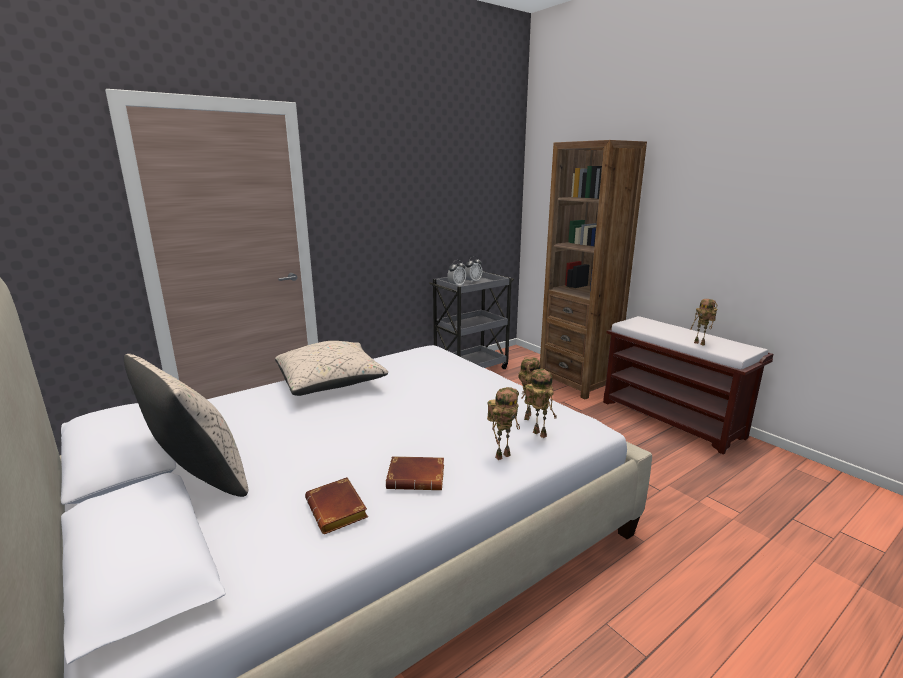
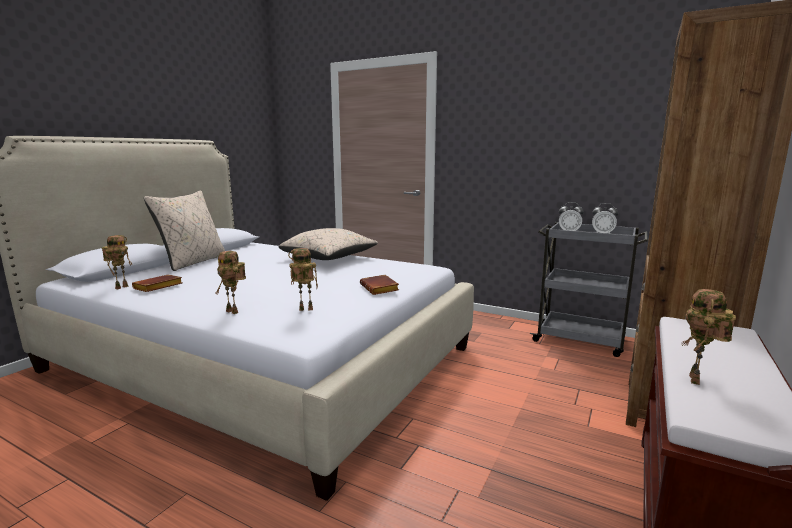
camera: 65 degrees right, 5 degrees down
brown book [386,456,444,491] -> brown book moved to [360,275,399,295]
toy robot [524,369,557,438] -> toy robot moved to [102,235,132,289]

